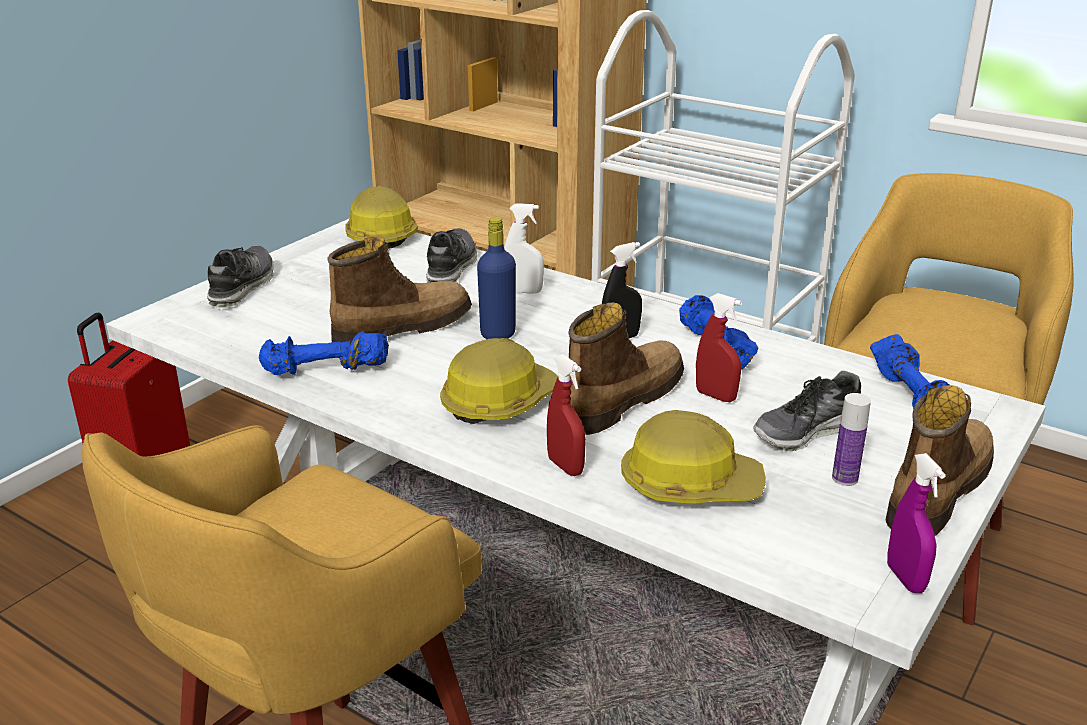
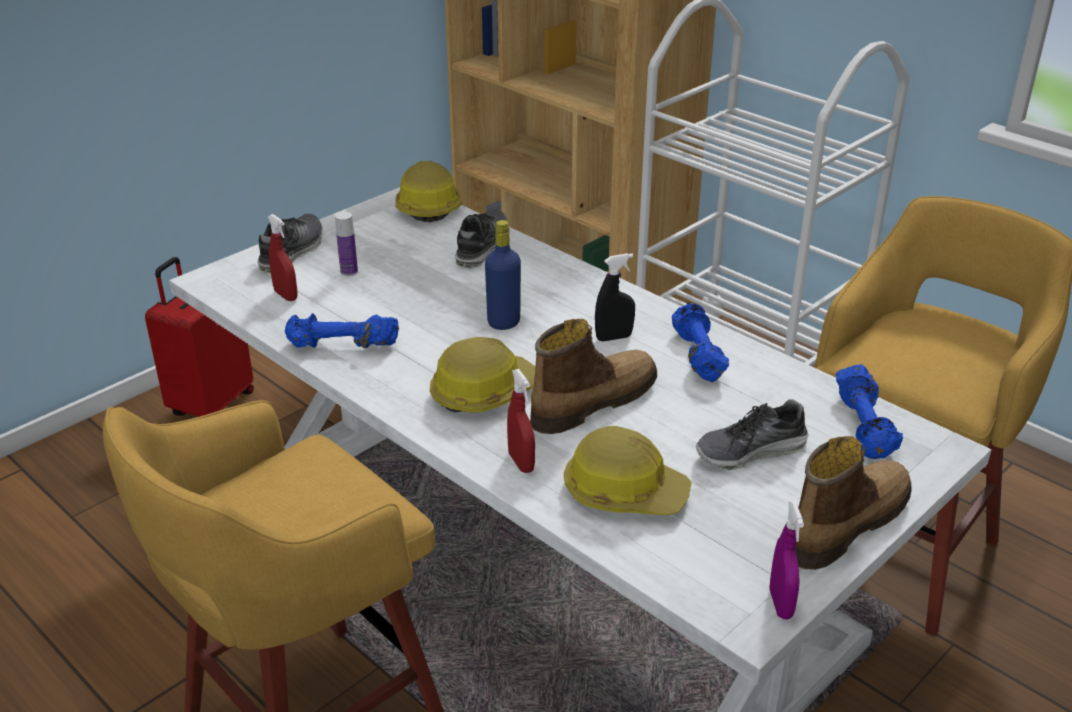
camera: 10 degrees right, 5 degrees up
boot [327,236,472,342] -> none
white spray bottle [504,203,544,294] -> none
red spray bottle [696,293,742,402] -> red spray bottle moved to [268,214,297,301]
bottle [832,393,871,486] -> bottle moved to [335,212,358,276]

